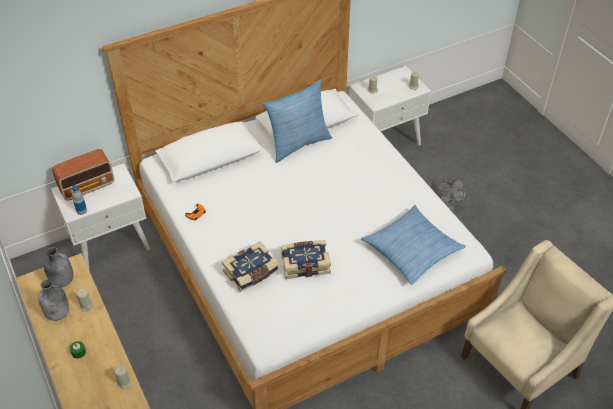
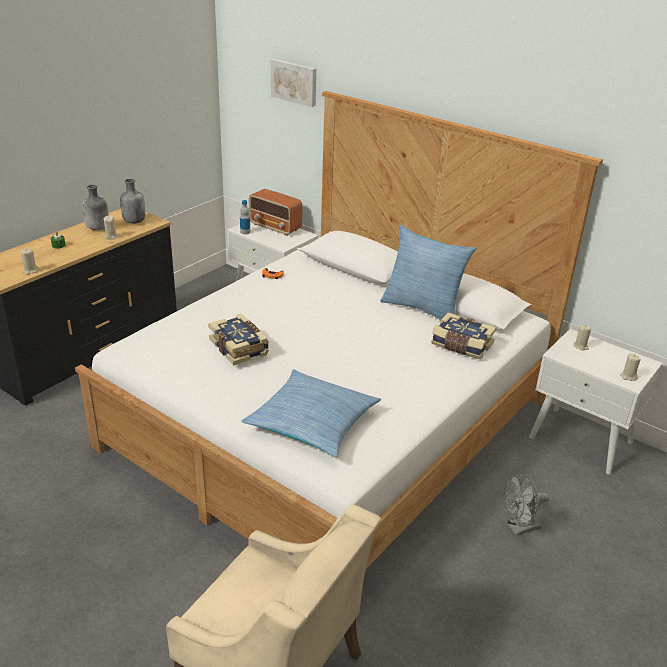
camera: 65 degrees right, 15 degrees down
book [222,242,279,292] -> book moved to [431,313,497,360]
none -> picture [271,59,316,107]

